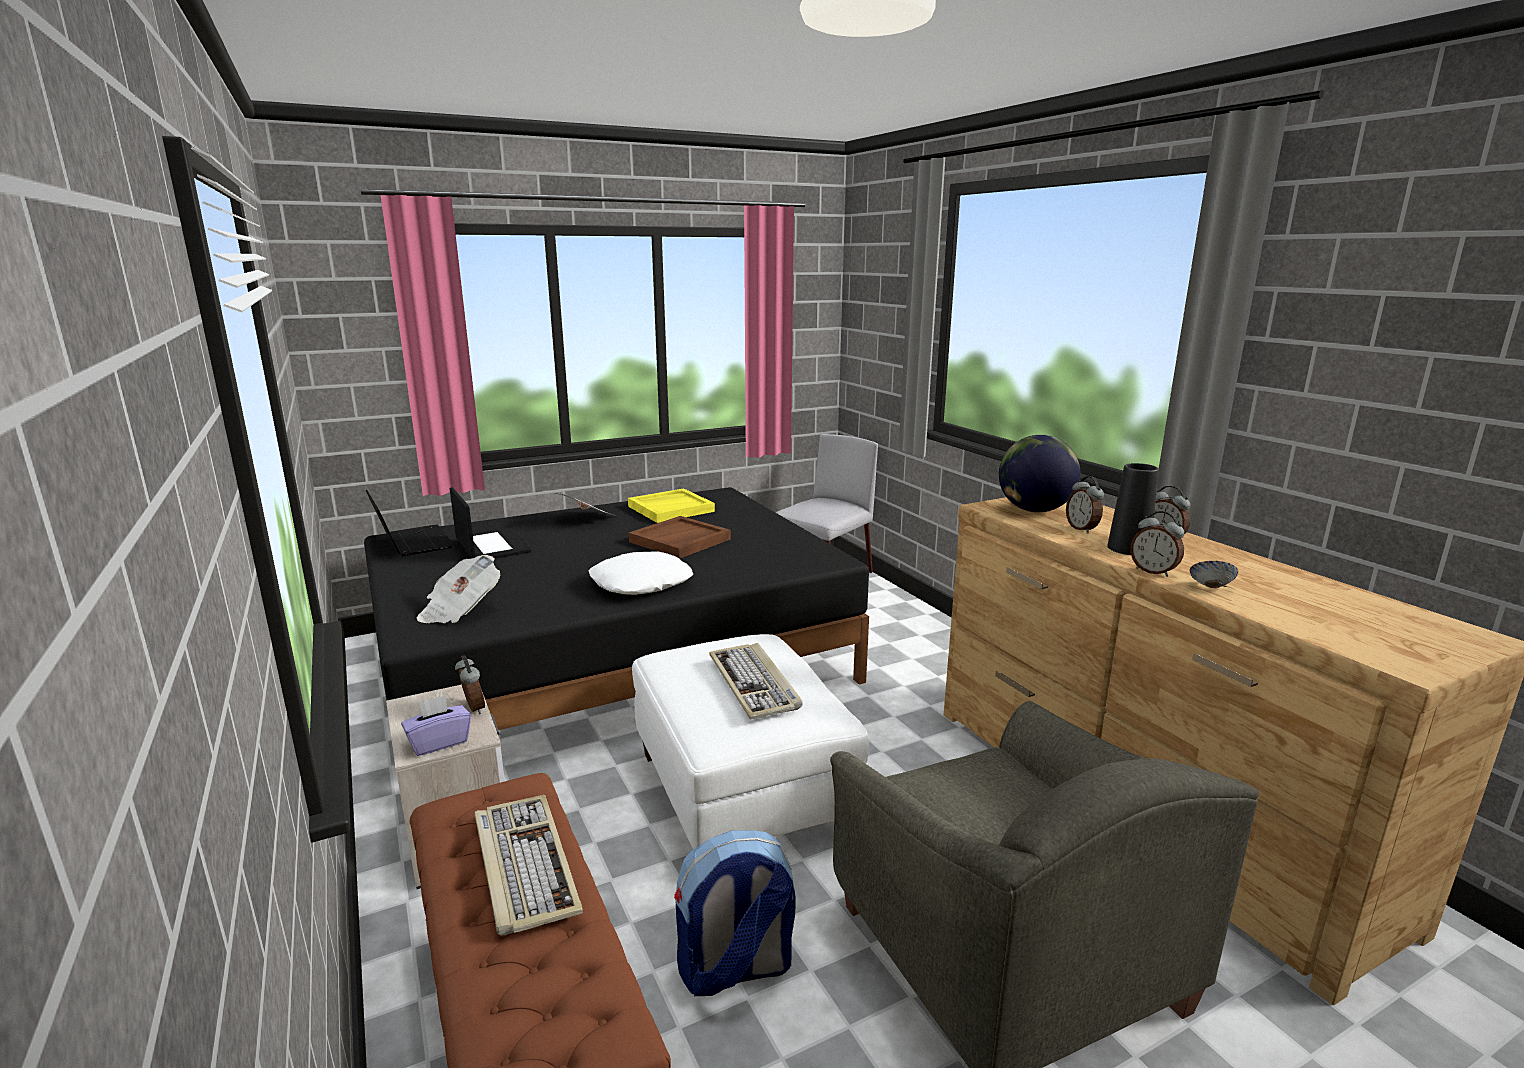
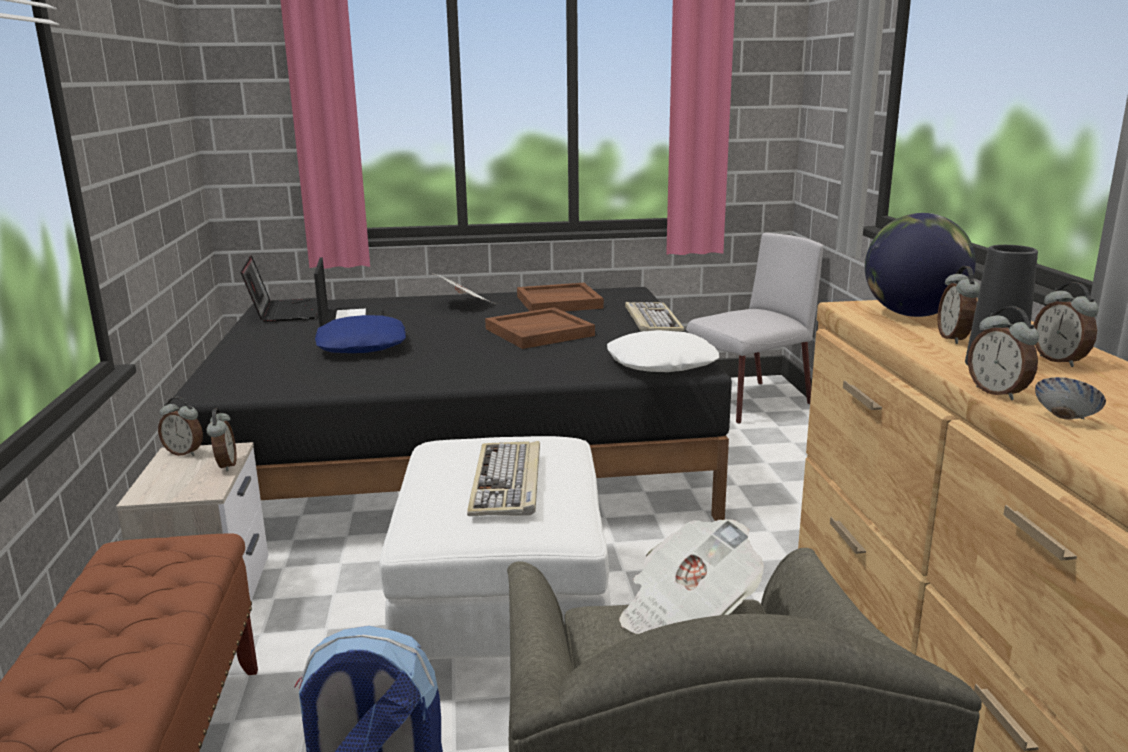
camera: 20 degrees right, 0 degrees up
purple tissue box [401,695,471,756] -> none
newspaper [417,555,500,623] -> newspaper moved to [619,519,764,634]
keyboard [475,795,583,935] -> keyboard moved to [625,302,685,332]
white pillow [589,551,693,595] -> white pillow moved to [607,330,719,372]
yellow tray [628,488,715,523] -> brown tray [517,283,604,311]
none -> alarm clock [158,397,203,456]
none -> blue pillow [315,315,406,353]

